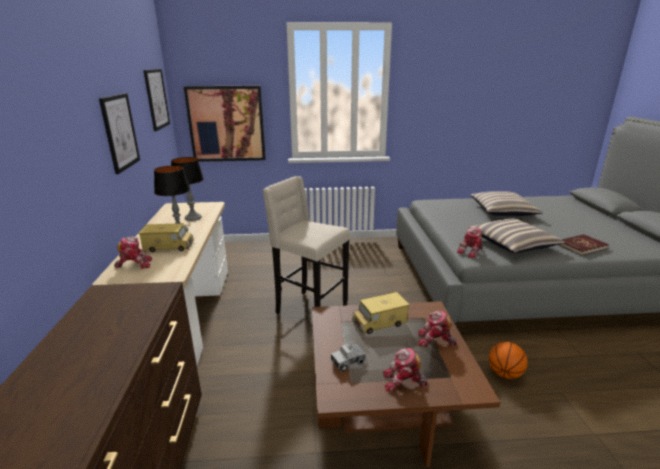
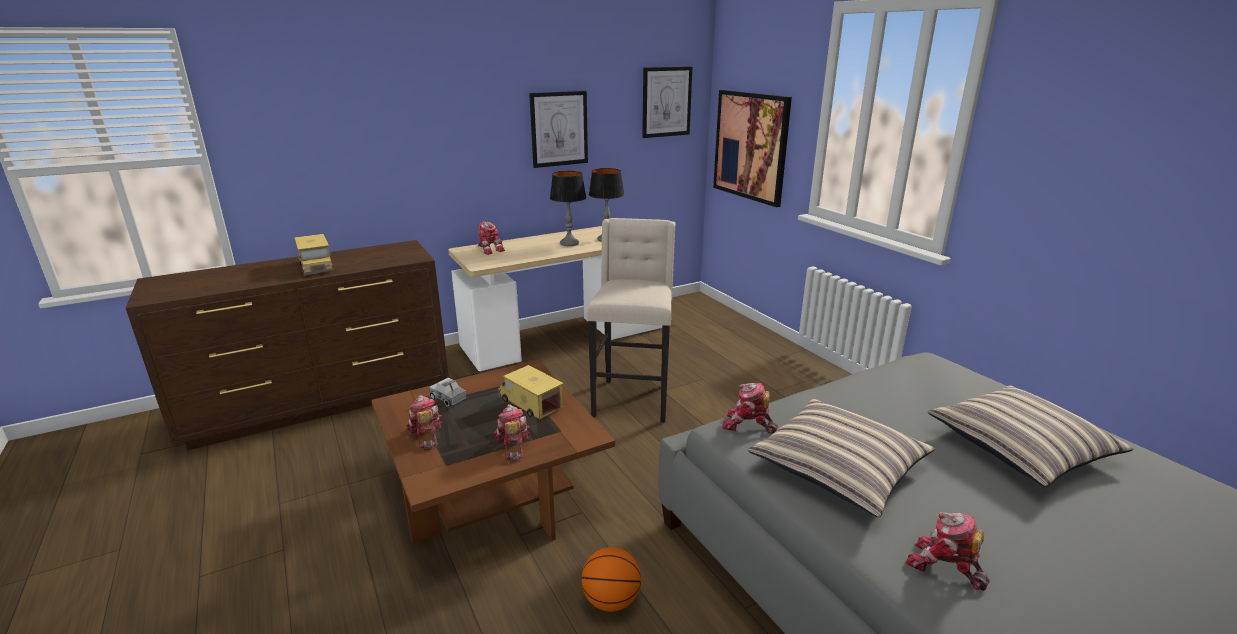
camera: 65 degrees right, 0 degrees up
toy truck [138,223,194,252] -> toy truck moved to [294,234,334,275]
red book [559,234,609,256] -> toy robot [906,512,990,591]

